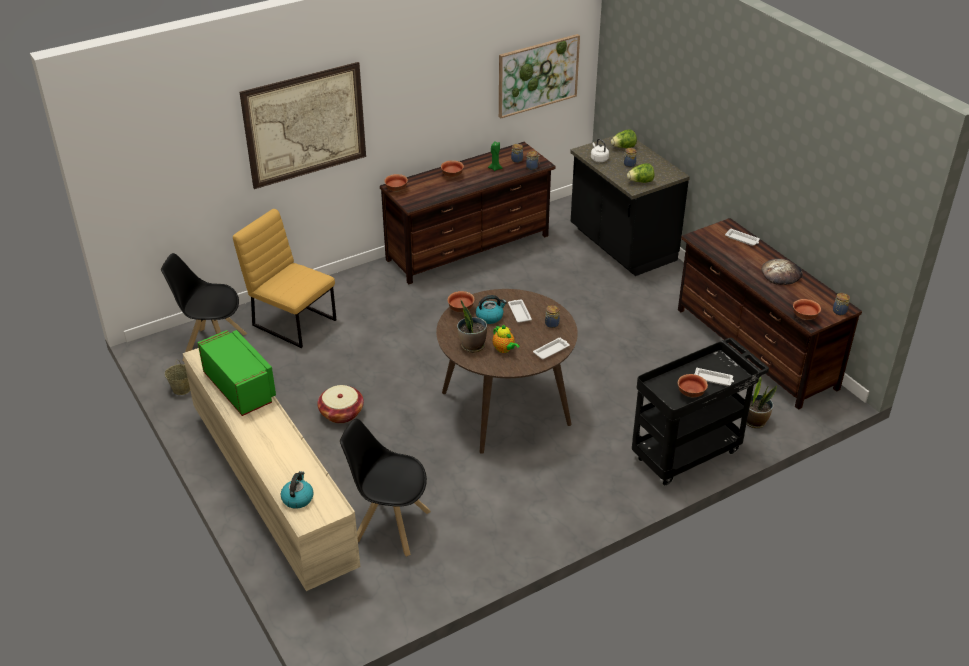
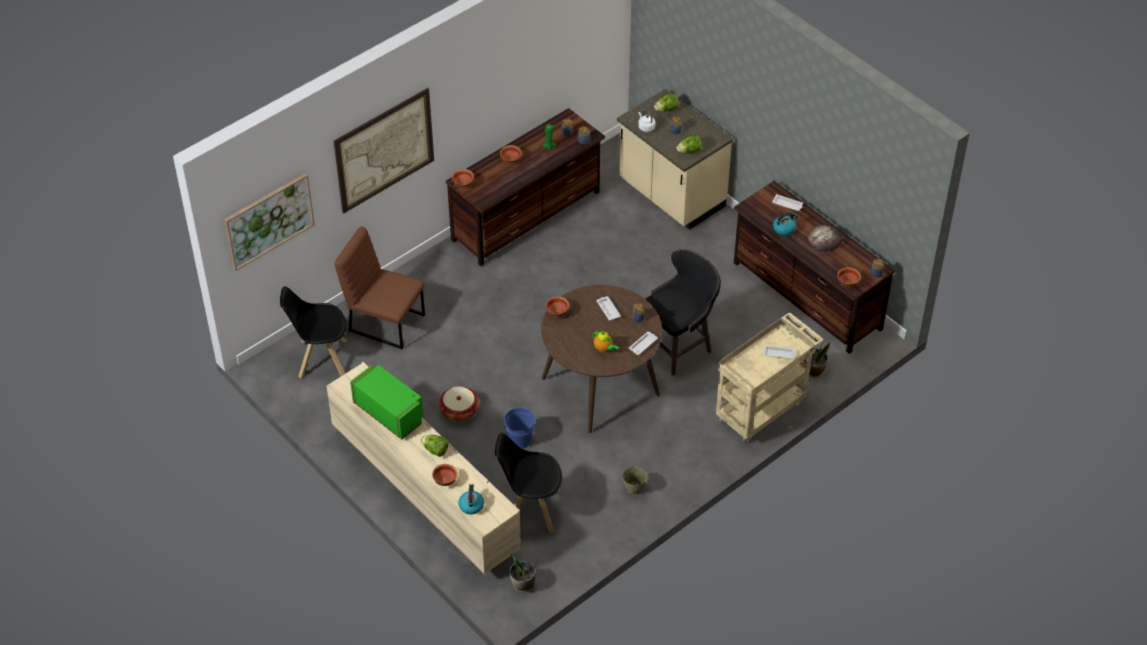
camera: 10 degrees left, 10 degrees up
beige bucket [165,360,190,395] -> beige bucket moved to [622,465,648,495]
yellow chair [233,209,336,348] -> brown chair [335,226,425,349]
potted plant [457,300,487,353] -> potted plant moved to [510,553,536,592]
kettle [476,295,507,324] -> kettle moved to [773,212,798,236]
picture [499,34,580,118] -> picture moved to [224,173,315,271]
black counter [570,136,690,276] -> beige counter [617,89,733,230]
black cart [632,337,769,487] -> beige cart [716,313,823,443]
bowl [678,374,708,397] -> bowl moved to [432,464,458,486]
none -> lettuce [421,435,448,457]
none -> blue bucket [504,407,535,448]
none -> black stool [645,249,721,376]

